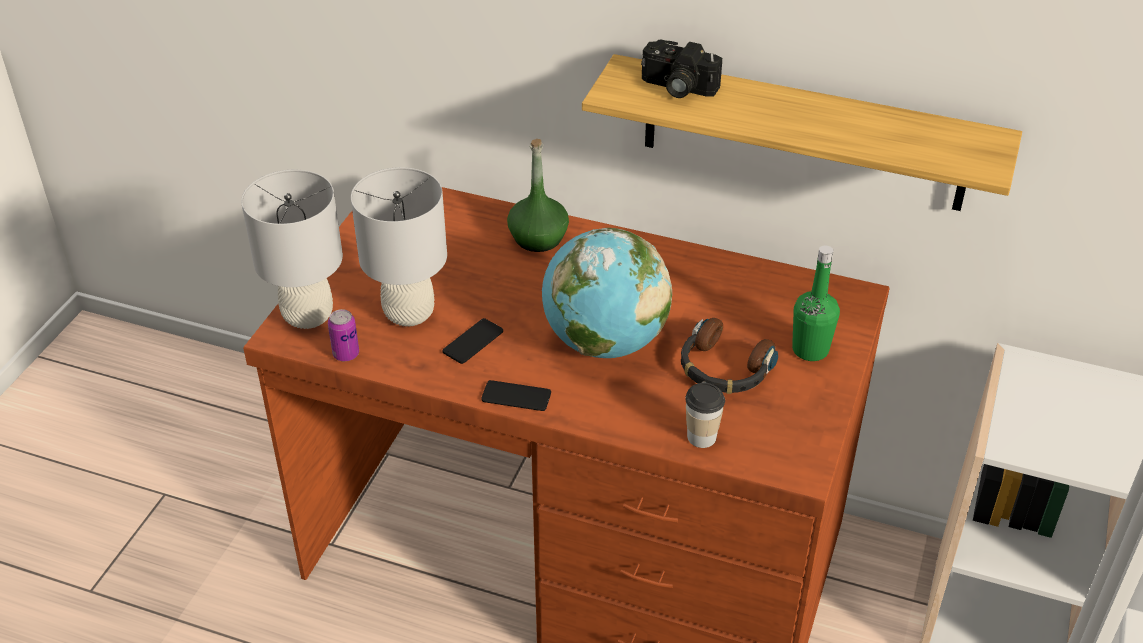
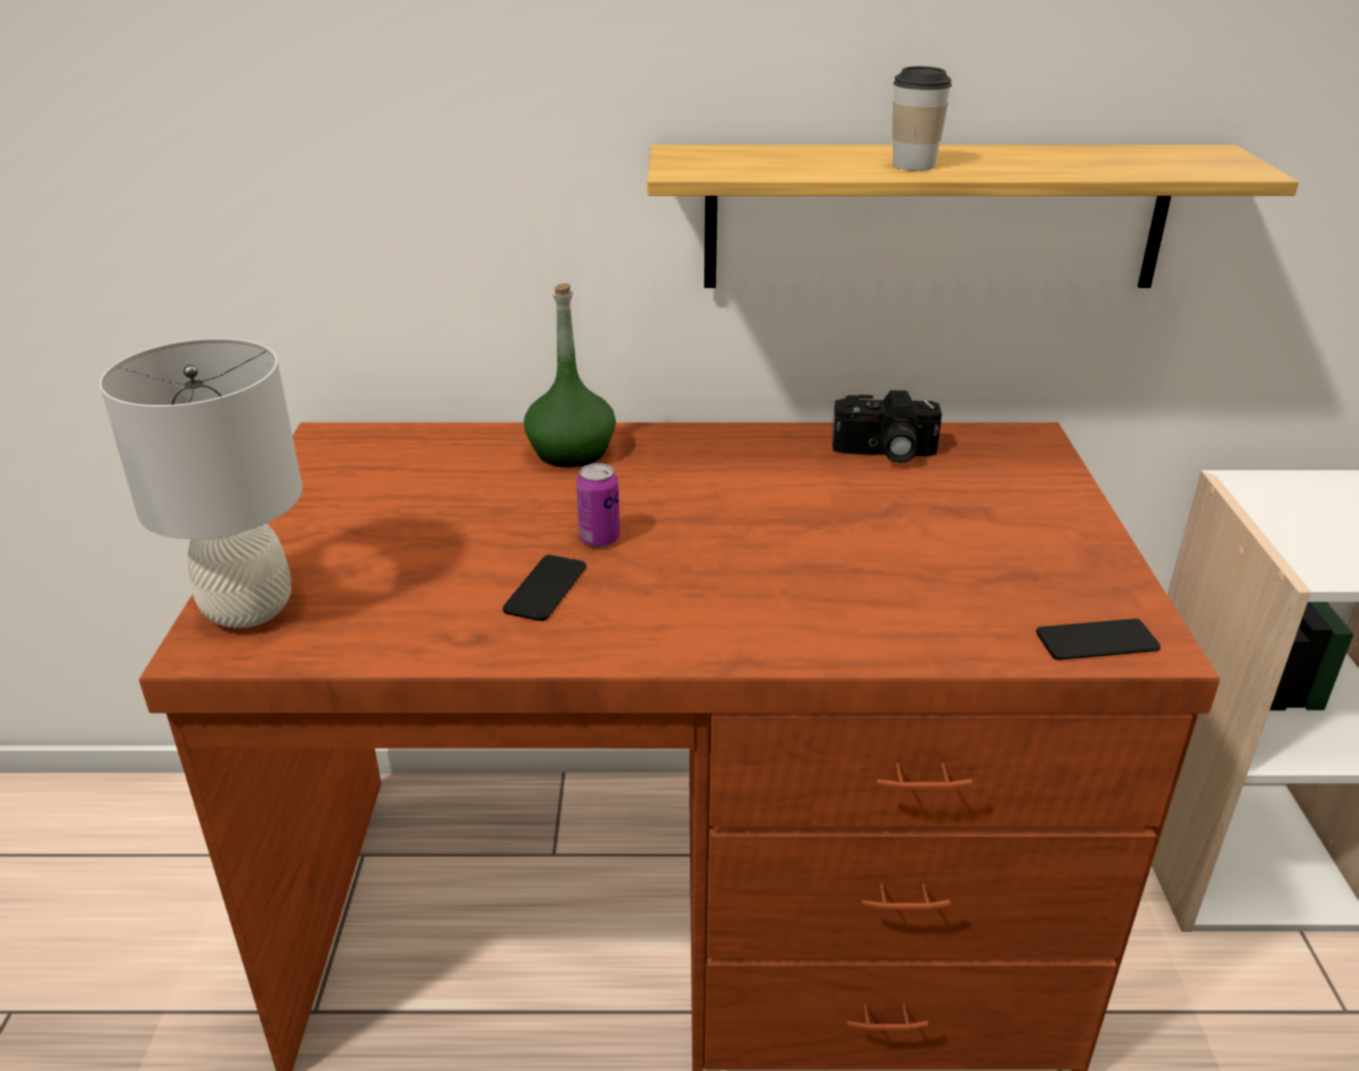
camera: 20 degrees left, 10 degrees down
can [328,309,359,361] -> can moved to [576,463,620,547]
grey table lamp [351,167,447,327] -> none
phone [481,380,551,411] -> phone moved to [1036,619,1160,660]
globe [542,228,672,358] -> none
camera [641,40,722,98] -> camera moved to [832,390,942,463]
headphones [681,318,778,394] -> none
cup [685,383,725,448] -> cup moved to [892,66,952,171]
green bottle [792,245,840,361] -> none

